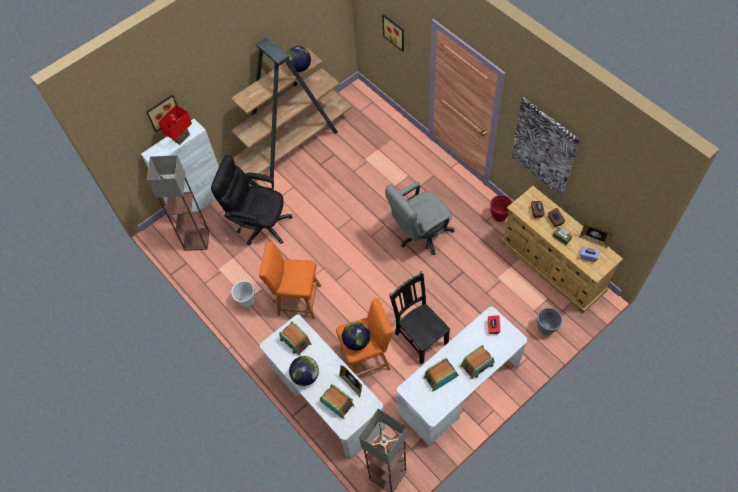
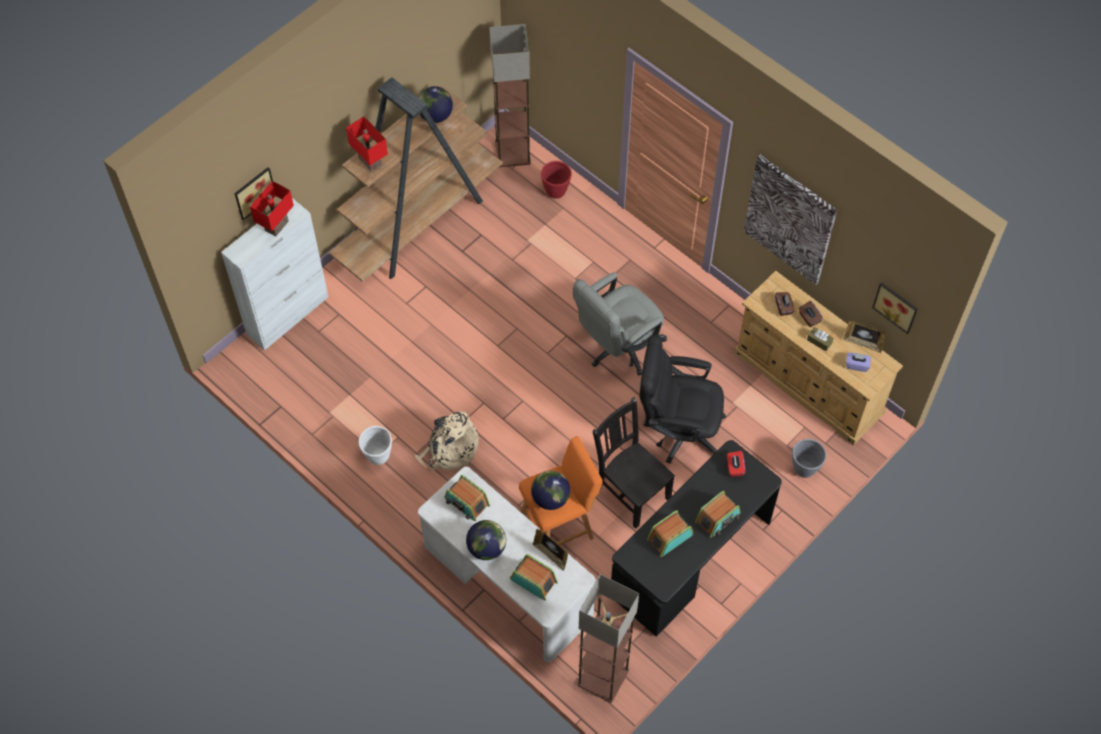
camera: 10 degrees left, 0 degrees up
floor lamp [147,155,209,251] -> floor lamp moved to [489,24,531,167]
black office chair [211,155,293,246] -> black office chair moved to [640,335,726,464]
orange stool [259,241,321,319] -> beige backpack [415,411,479,471]
picture [382,14,404,52] -> picture moved to [872,282,918,334]
white desk [397,307,527,446] -> black desk [611,440,782,637]
red planter [490,195,513,222] -> red planter moved to [541,161,572,199]
none -> red table lamp [346,116,388,172]

